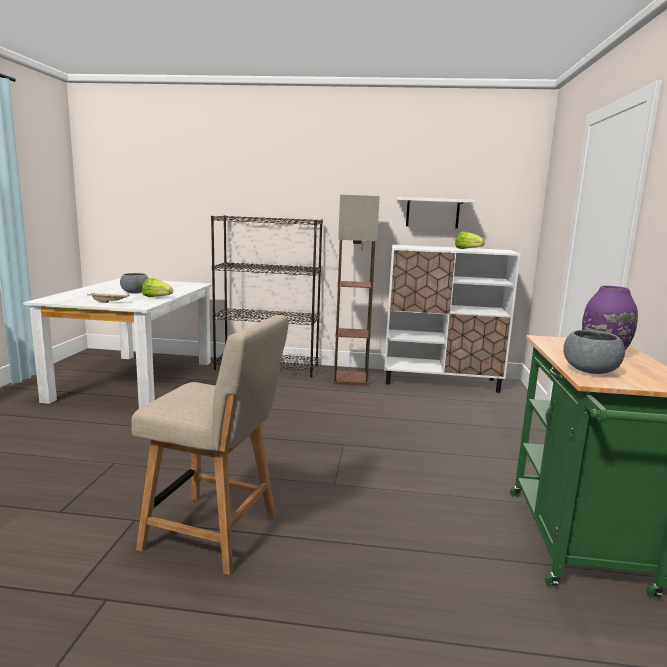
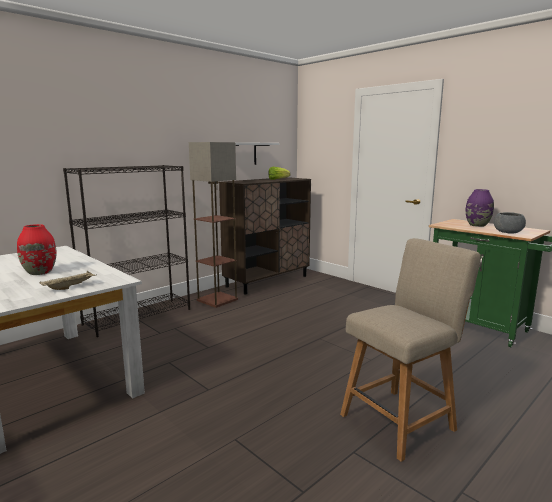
camera: 50 degrees left, 0 degrees up
grey bowl [120,273,149,293] -> red vase [17,224,56,275]
lettuce [142,278,173,297] -> none
white cabinet [384,245,521,393] -> brown cabinet [219,177,311,295]

